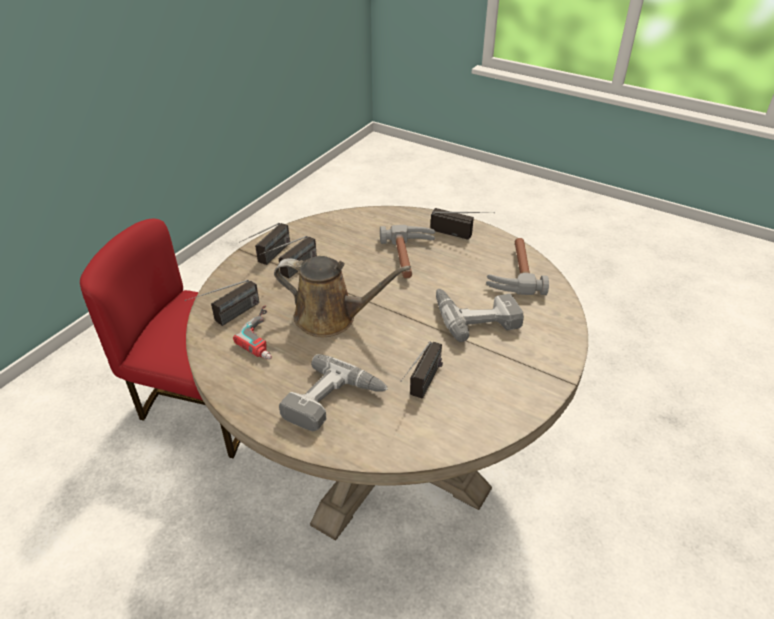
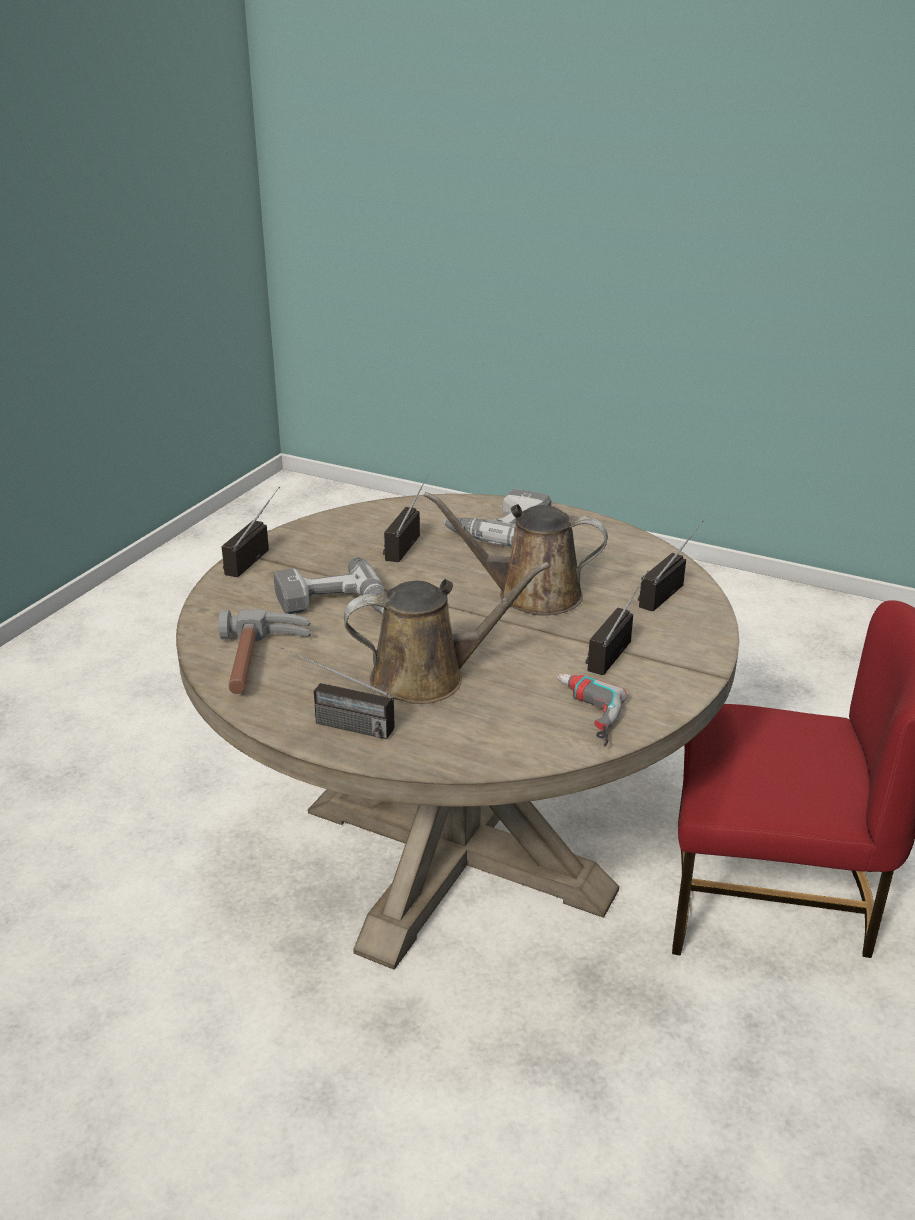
camera: 175 degrees right, 10 degrees down
power drill [233,305,272,360] -> power drill moved to [557,673,627,747]
radio [239,223,290,265] -> radio moved to [222,487,280,577]
hammer [380,225,435,279] -> brown watering can [344,562,550,704]

